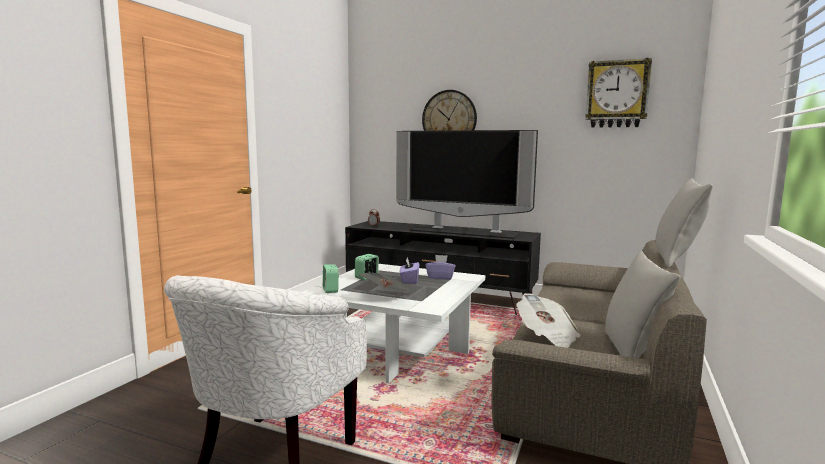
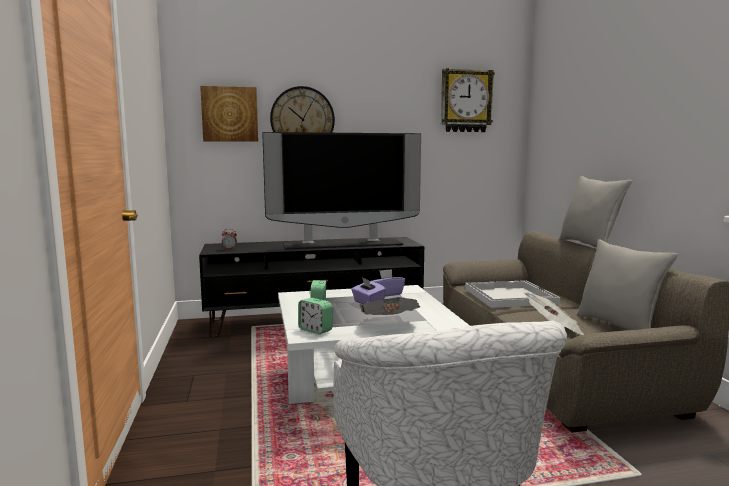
camera: 35 degrees left, 0 degrees up
none -> picture [200,86,258,142]
none -> white tray [465,280,560,308]

